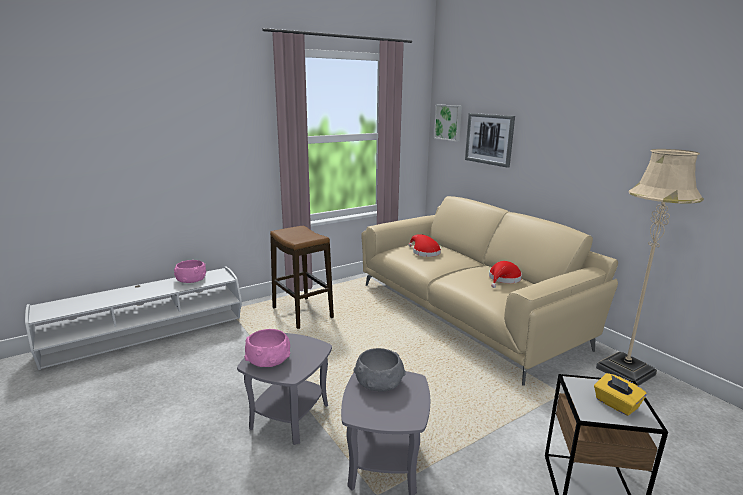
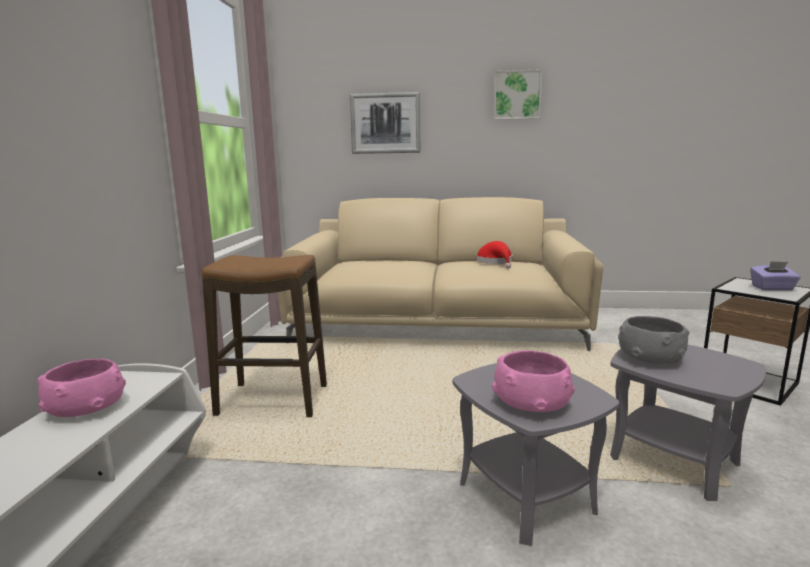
camera: 50 degrees left, 5 degrees down
red hat [408,234,441,257] -> none
picture [434,104,462,142] -> picture moved to [494,69,542,120]
yellow tissue box [594,373,647,416] -> purple tissue box [750,261,801,290]
beige floor lamp [596,149,704,386] -> none

